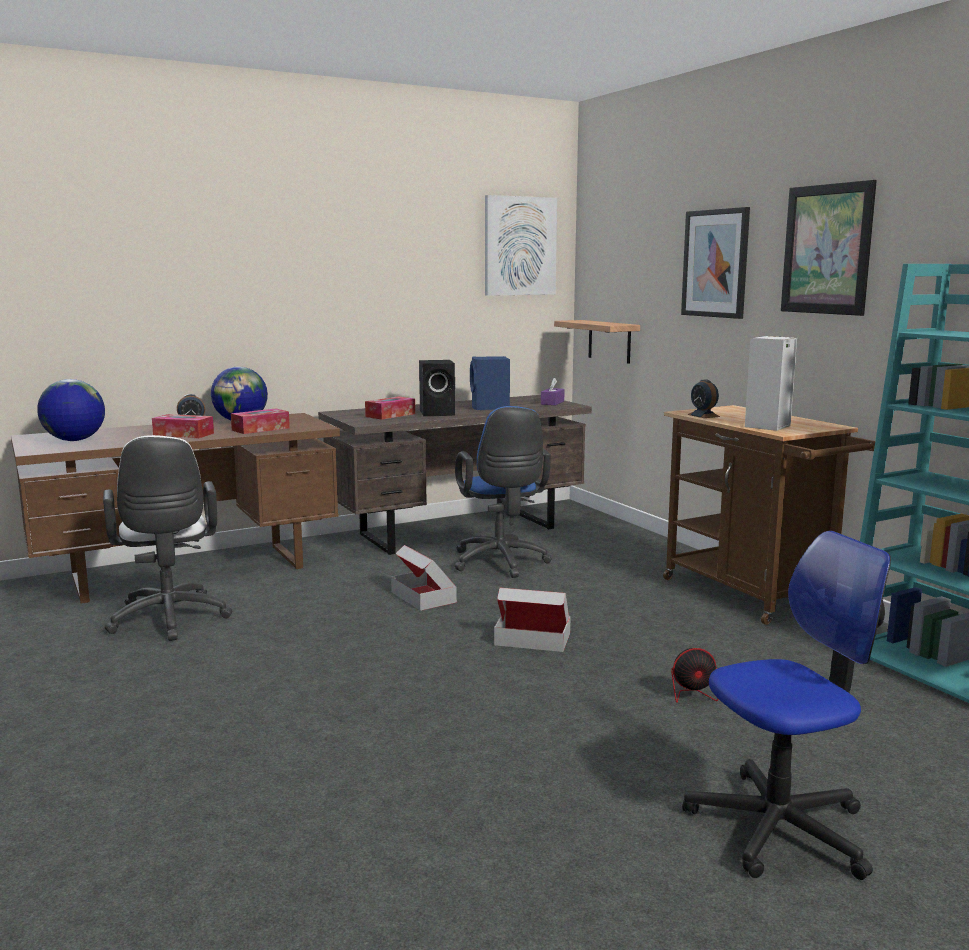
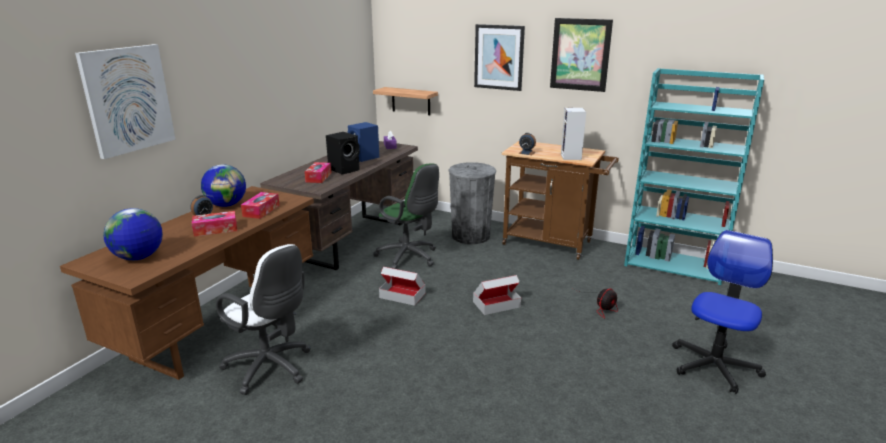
camera: 35 degrees left, 10 degrees up
blue office chair [454,406,552,578] -> green office chair [373,163,439,269]
picture [485,195,557,296] -> picture moved to [75,44,176,159]
none -> grey trash can [448,162,496,244]

